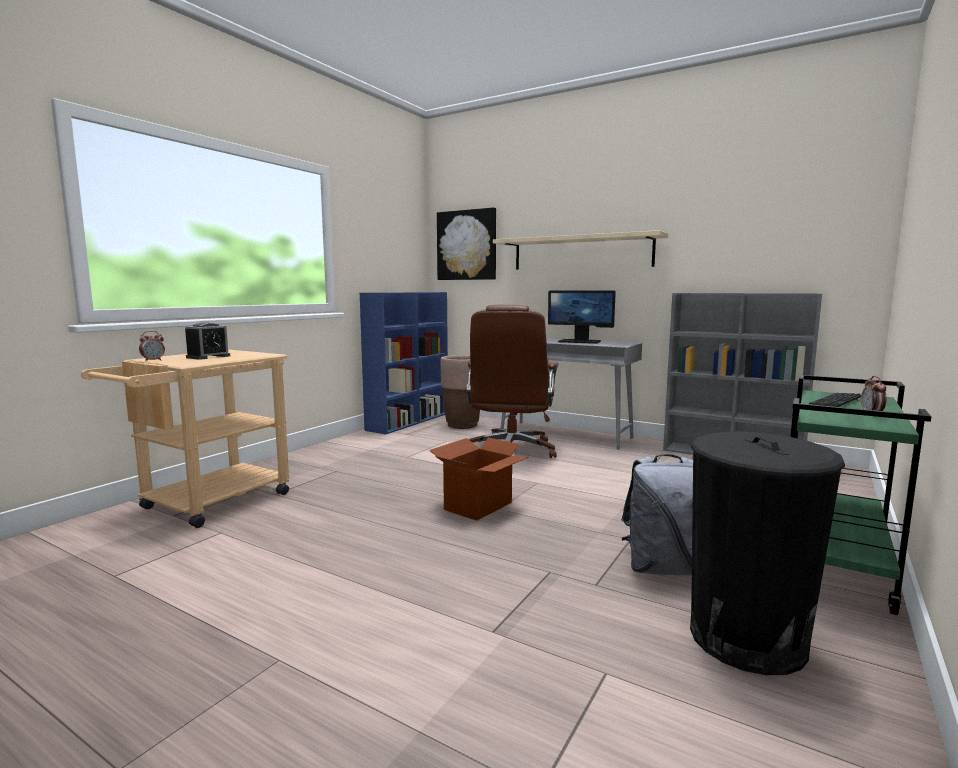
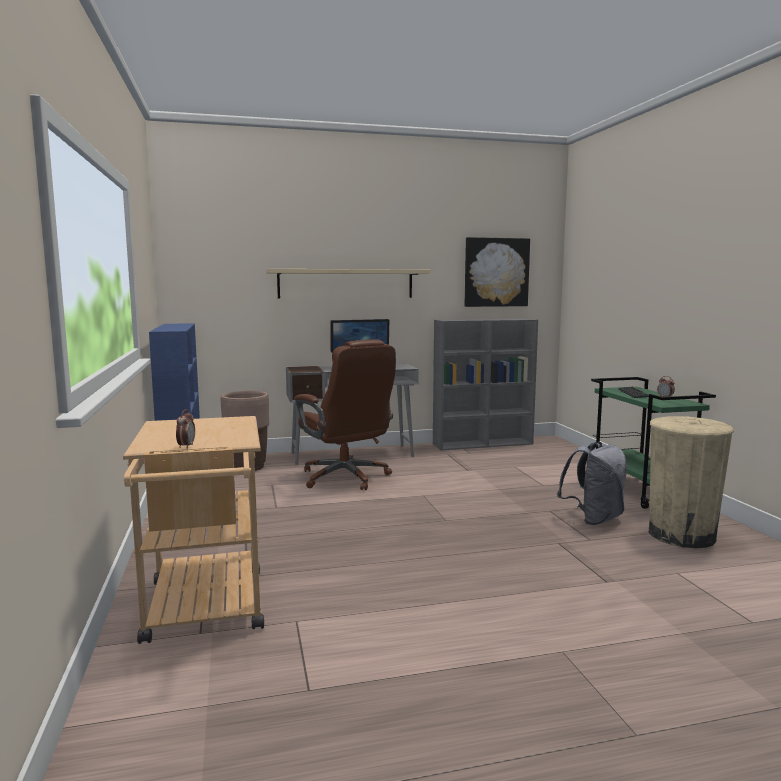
camera: 45 degrees left, 0 degrees up
alarm clock [185,323,230,360] -> none
cardboard box [429,438,529,520] -> none
picture [437,207,496,280] -> picture moved to [465,237,530,307]
black trash can [690,432,845,675] -> beige trash can [649,416,734,548]

